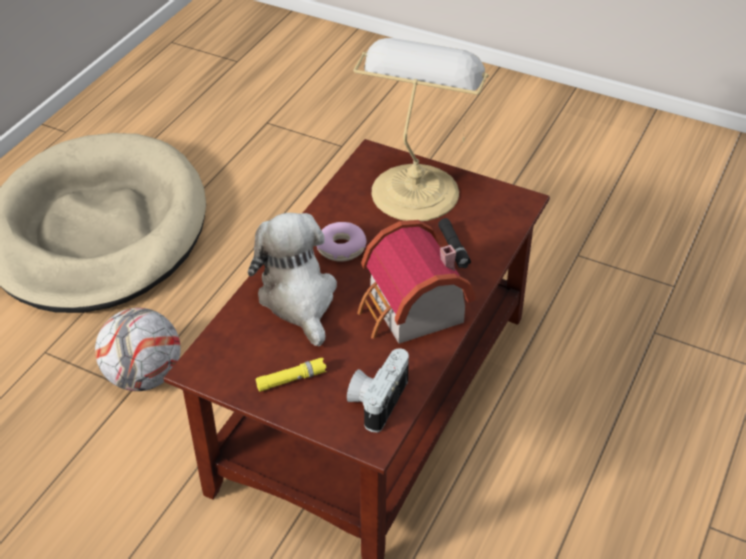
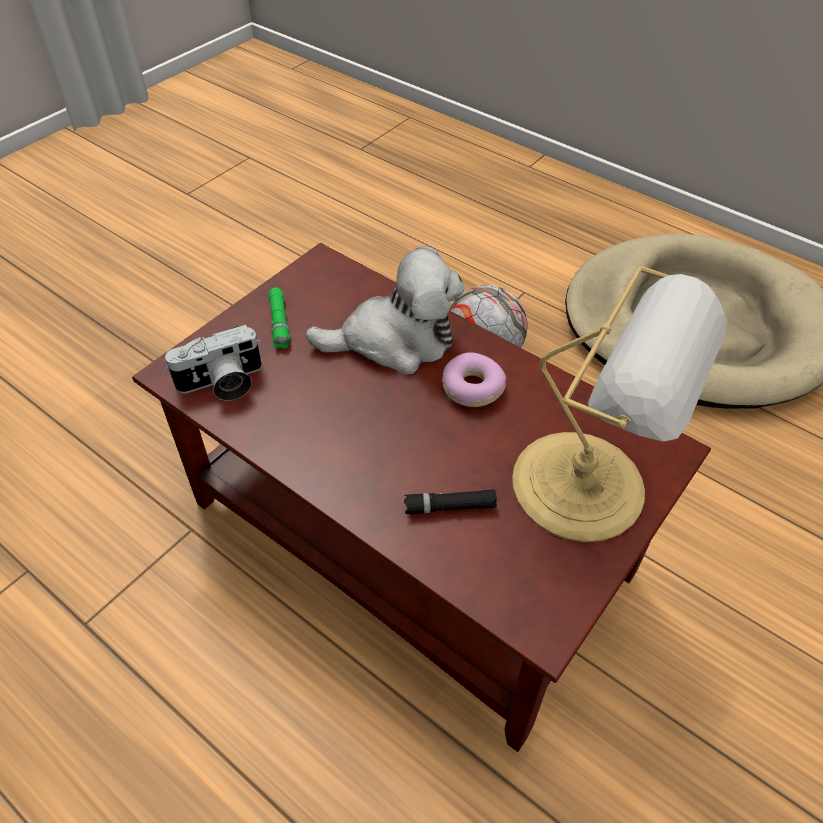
camera: 100 degrees right, 5 degrees up
yellow flashlight [255,358,327,392] -> green flashlight [269,287,290,349]
camera [347,348,409,432] -> camera turned 120 degrees clockwise [165,325,262,401]
toy house [357,220,476,344] -> none

